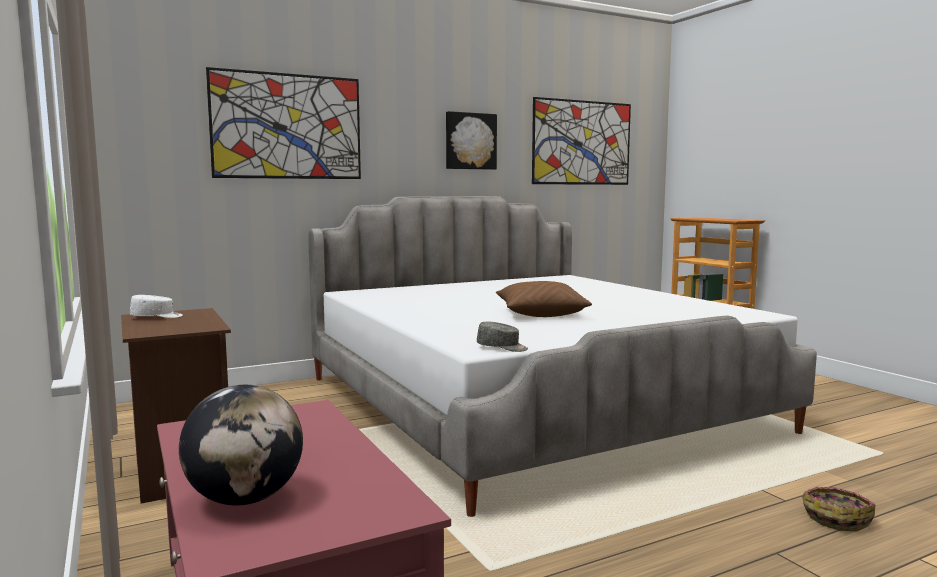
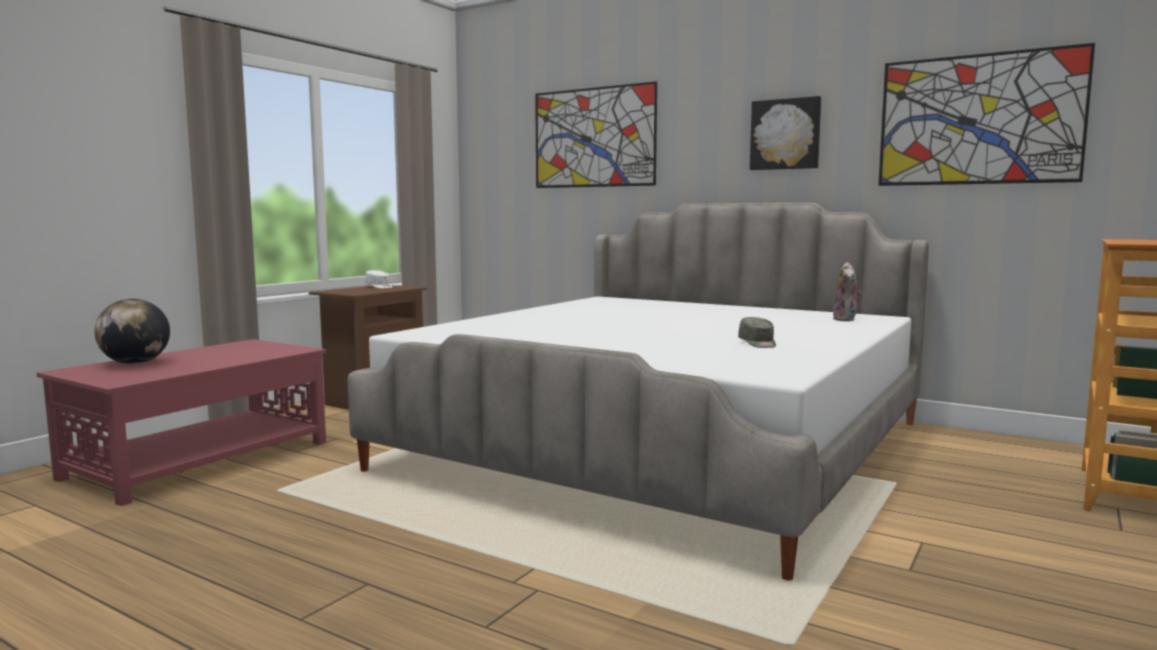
camera: 60 degrees right, 0 degrees up
grey cap [477,322,528,352] -> grey cap moved to [738,317,776,348]
brown pillow [496,281,592,317] -> none
basket [802,487,875,531] -> none
none -> plush toy [833,262,861,321]

